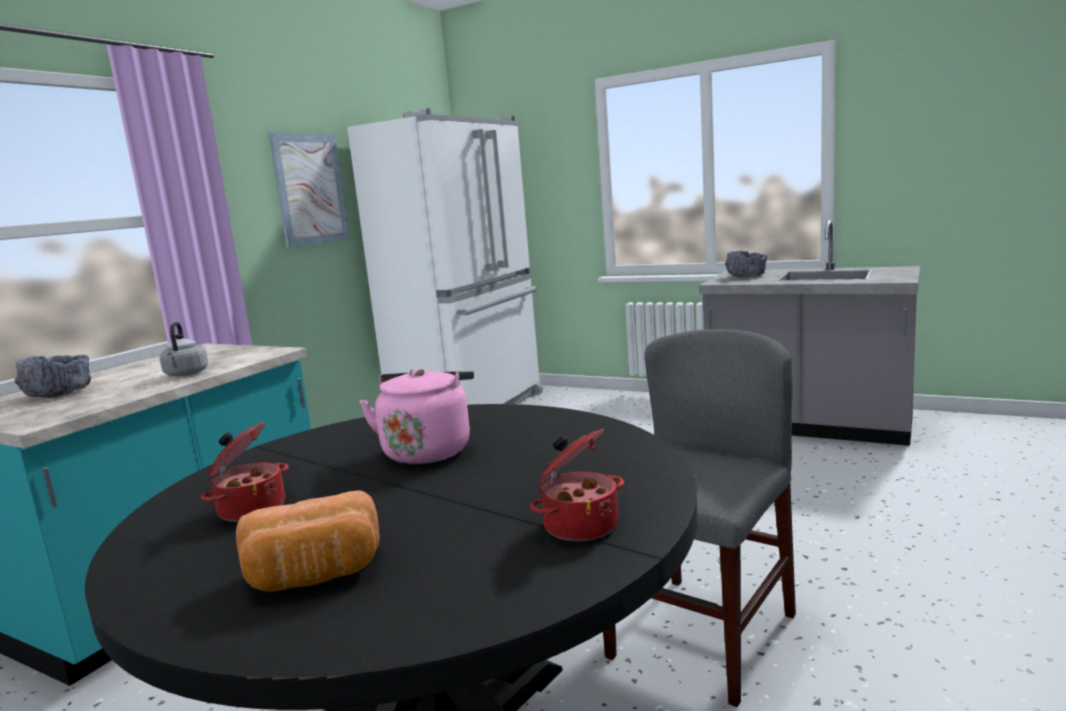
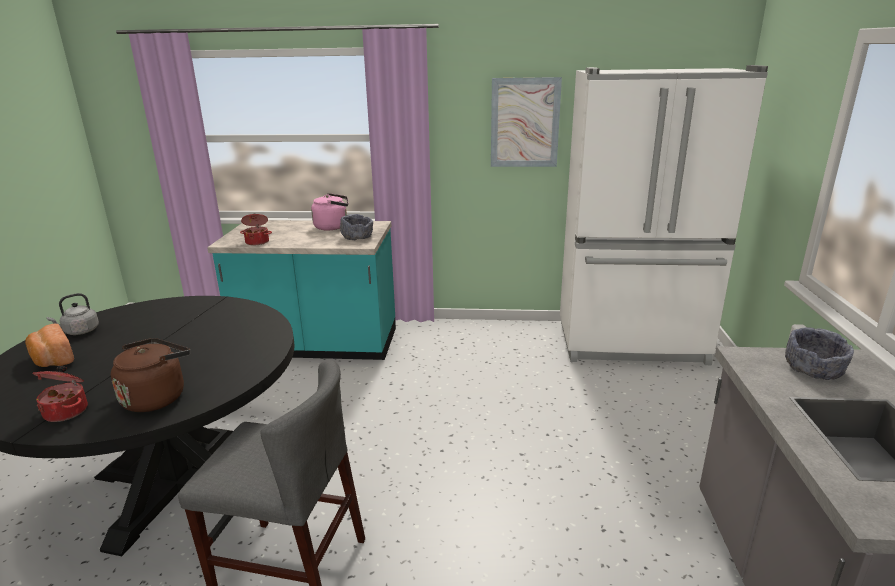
camera: 65 degrees right, 10 degrees up
grey bowl [15,355,92,398] -> grey bowl moved to [340,214,373,240]
grey kettle [159,322,208,377] -> grey kettle moved to [47,293,99,335]
cooking pot [201,422,289,522] -> cooking pot moved to [240,214,272,245]
pink kettle [359,368,474,464] -> pink kettle moved to [311,193,348,230]
none -> brown kettle [111,338,190,412]

